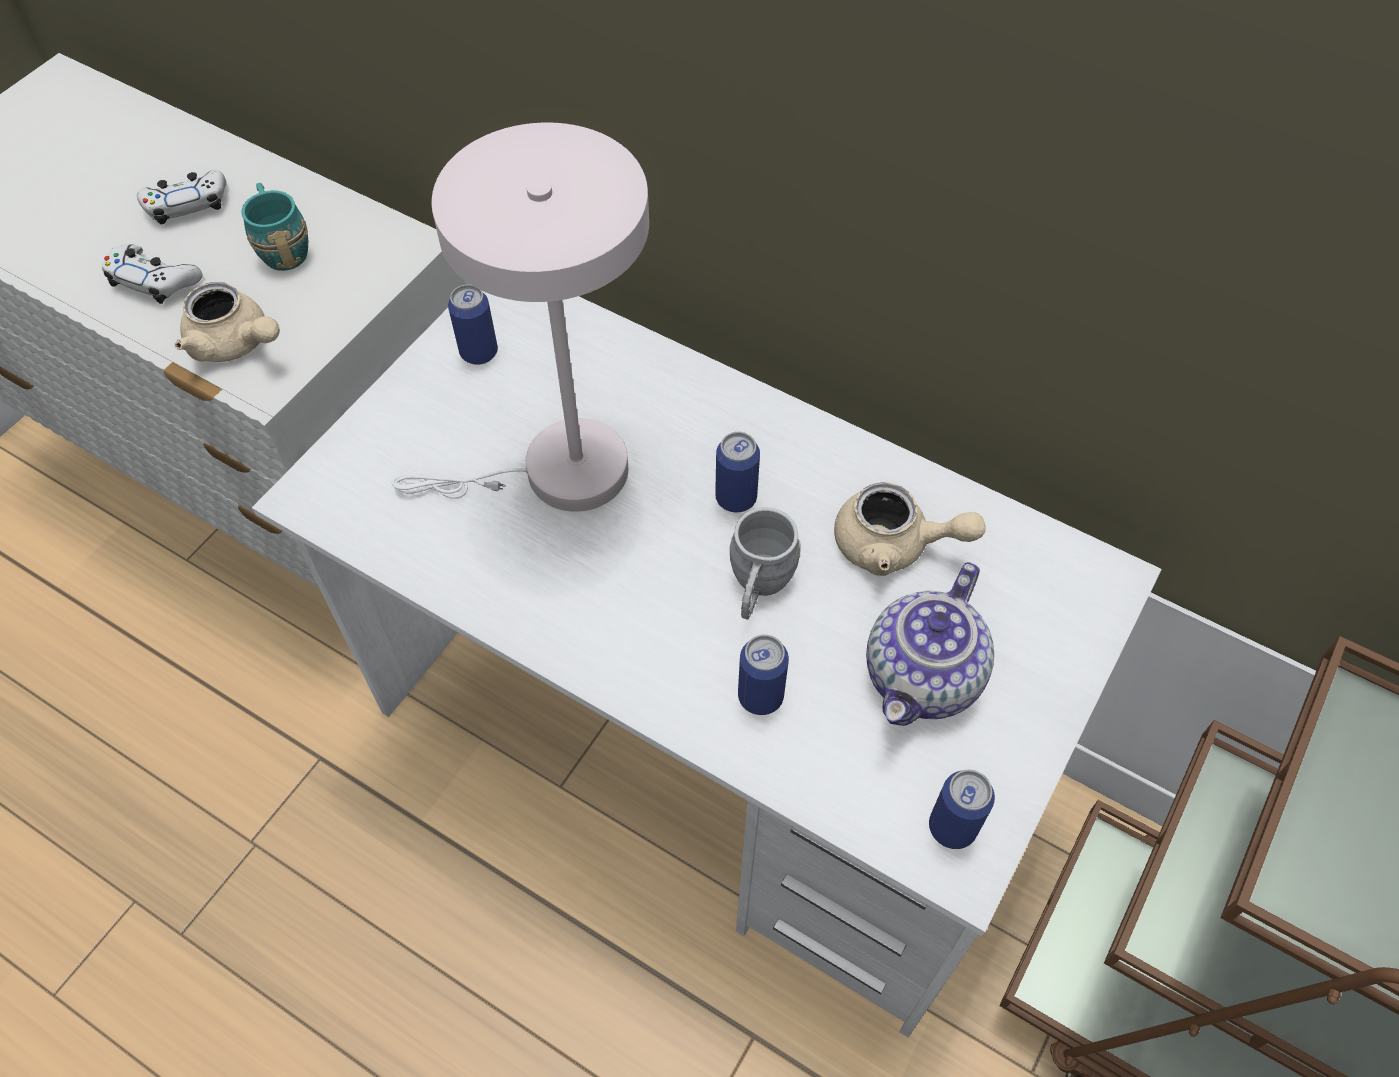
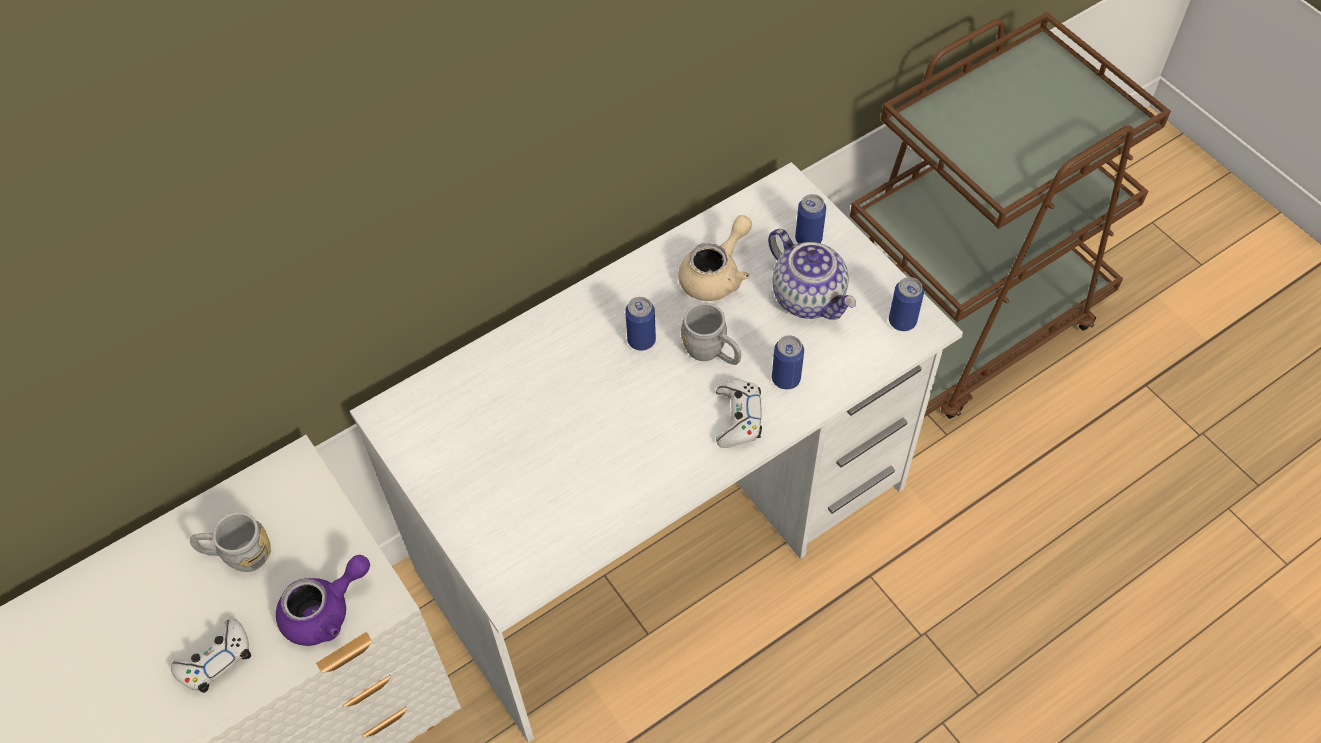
camera: 65 degrees left, 0 degrees up
white game controller [137,170,227,224] -> white game controller moved to [716,379,762,448]
beige teapot [175,282,280,362] -> purple teapot [276,555,370,646]
turquoise mug [241,183,308,271] -> grey mug [190,512,271,572]
white table lamp [392,123,649,512] -> none
can [448,284,498,365] -> can moved to [795,194,826,244]

